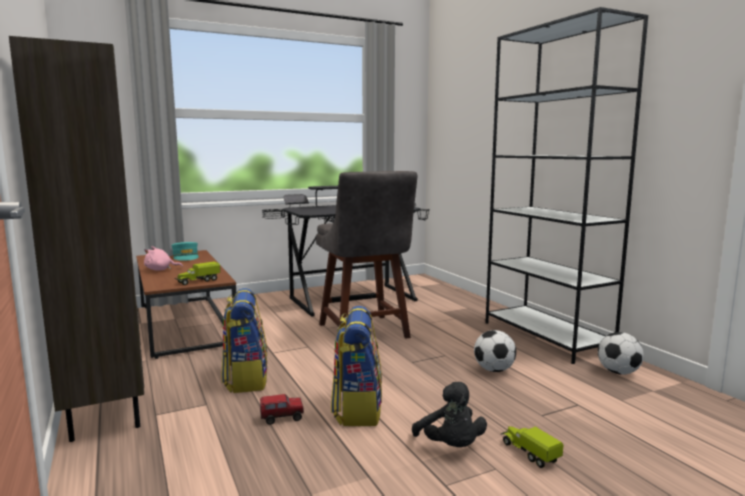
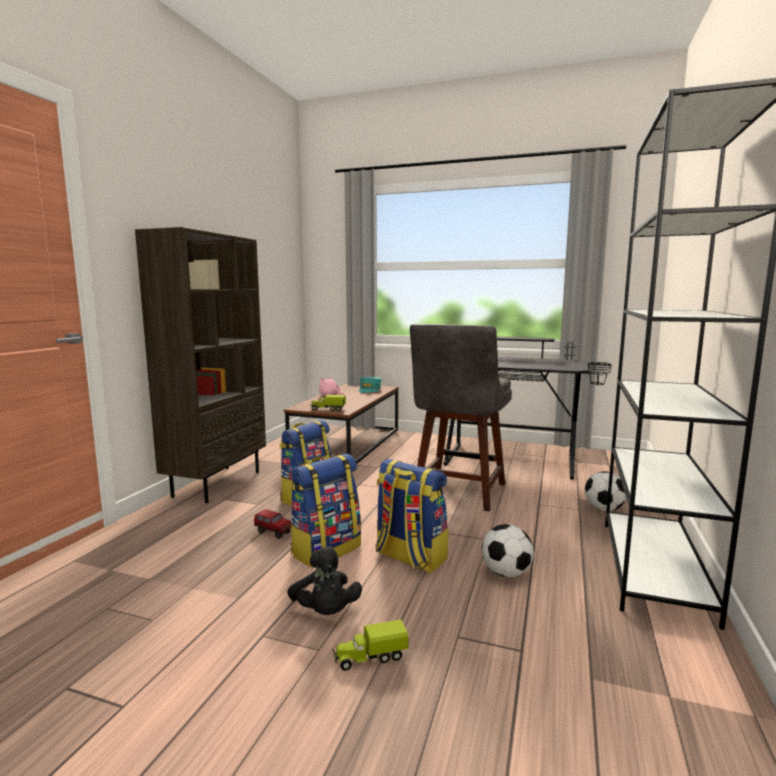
camera: 45 degrees right, 0 degrees up
black plush toy [412,382,487,447] -> black plush toy turned 45 degrees counterclockwise [287,546,362,615]
toy truck [501,426,563,468] -> toy truck turned 120 degrees counterclockwise [333,619,408,671]
football [598,332,644,375] -> football moved to [585,471,626,511]
none -> backpack [376,459,448,573]

